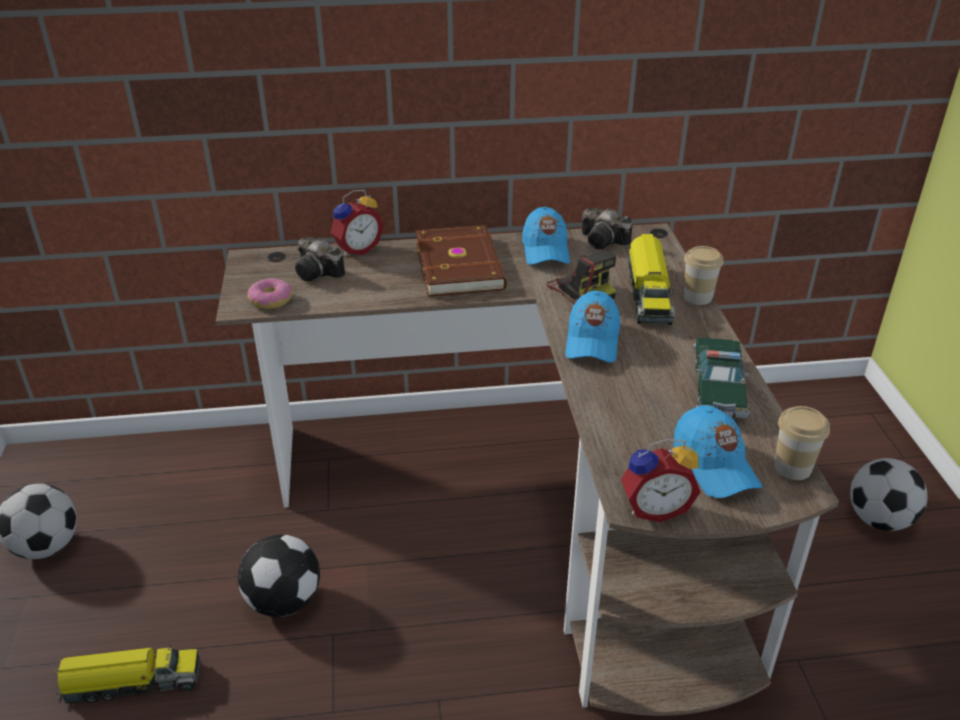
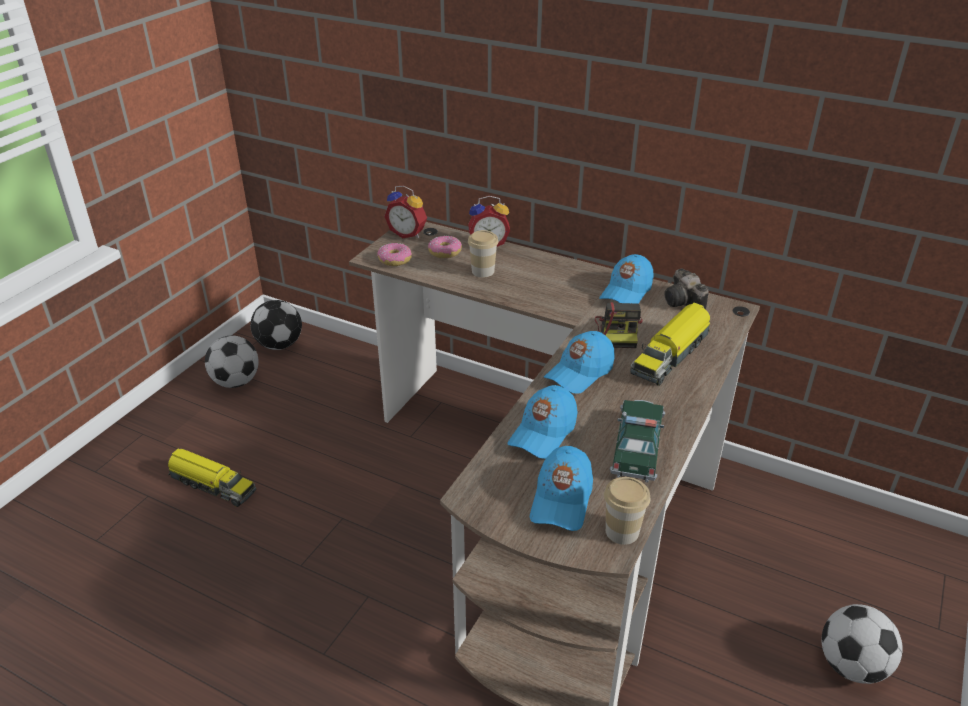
camera: 35 degrees right, 0 degrees up
football [238,534,320,617] -> football moved to [250,300,302,350]
camera [295,237,345,281] -> donut [428,236,462,258]
brown book [415,225,507,297] -> none
alarm clock [621,438,701,522] -> alarm clock moved to [384,186,427,238]
cup [684,246,724,305] -> cup moved to [468,230,498,277]
toy car [693,338,750,418] -> toy car turned 150 degrees clockwise [610,400,665,483]
none -> blue cap [507,385,578,459]

